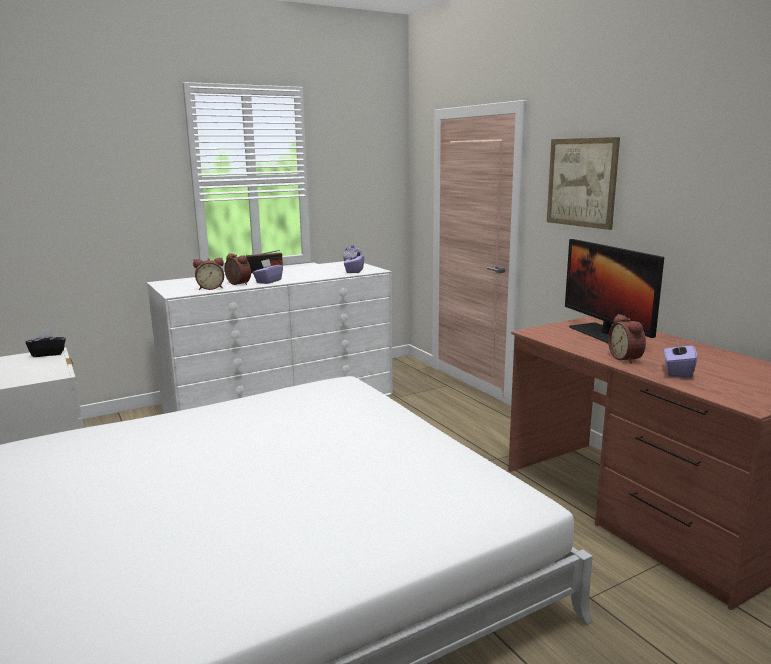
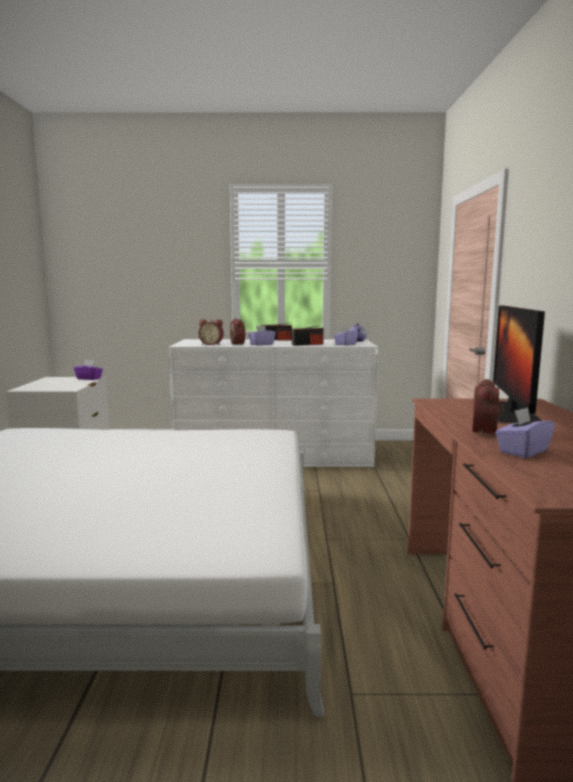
camera: 30 degrees right, 5 degrees down
black tissue box [26,328,66,357] -> purple tissue box [74,360,103,380]
picture [547,137,620,230] -> none
none -> radio [292,325,324,346]

